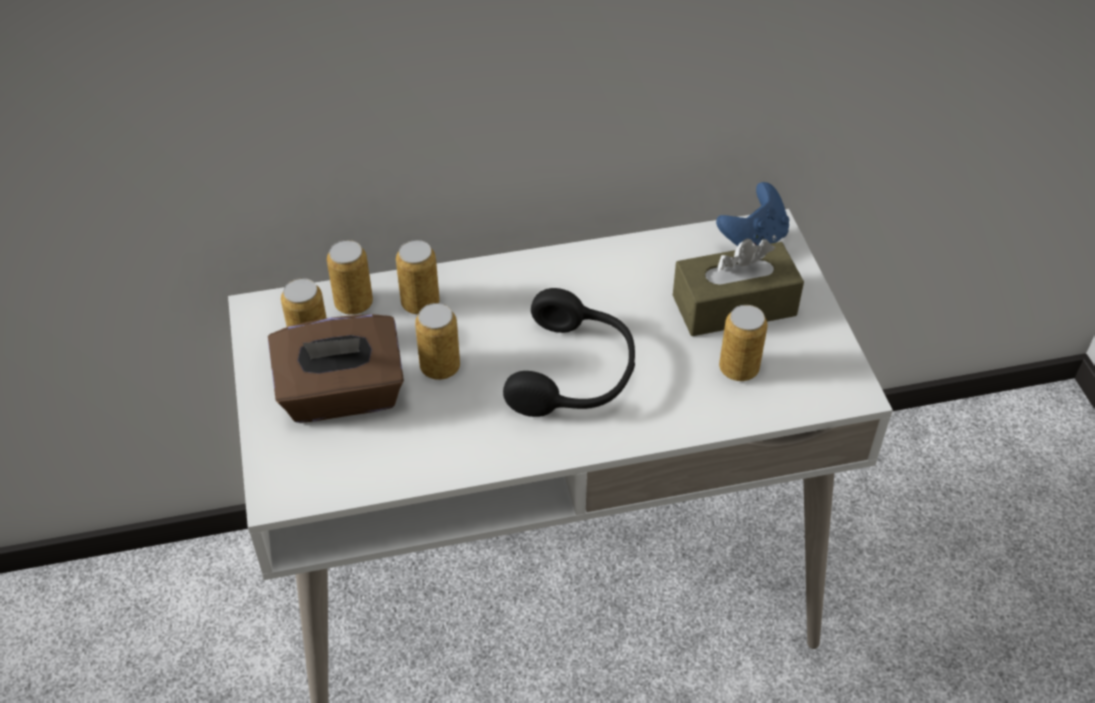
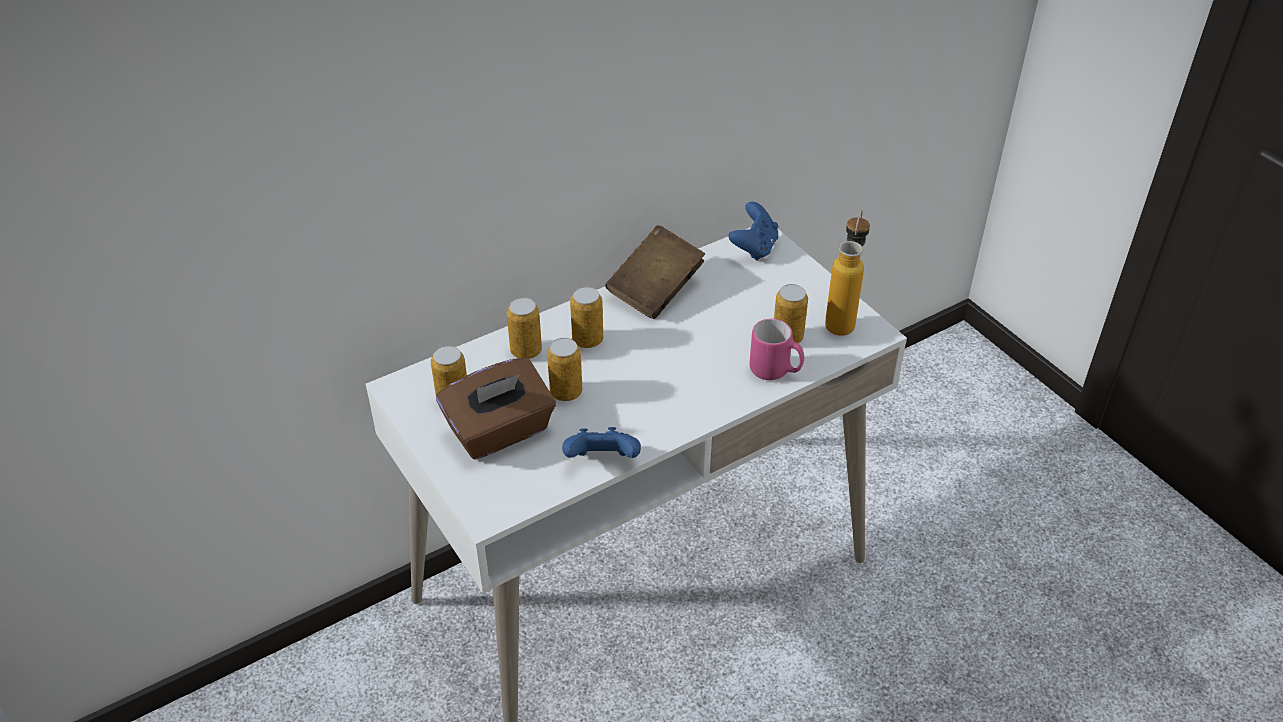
camera: 20 degrees left, 5 degrees down
can [327,240,373,315] -> can moved to [570,287,603,348]
black headphones [503,288,635,417] -> none
brown tissue box [673,238,804,336] -> none
none -> blue game controller [562,427,641,458]
none -> brown book [605,225,705,319]
none -> pink mug [750,319,804,380]
none -> bottle [825,210,870,336]

